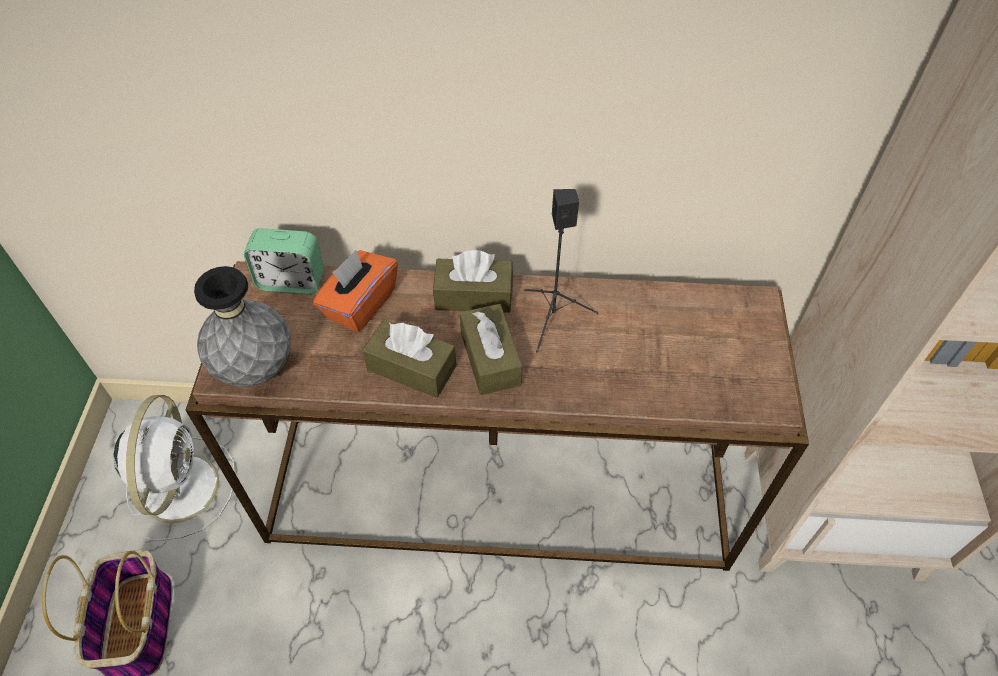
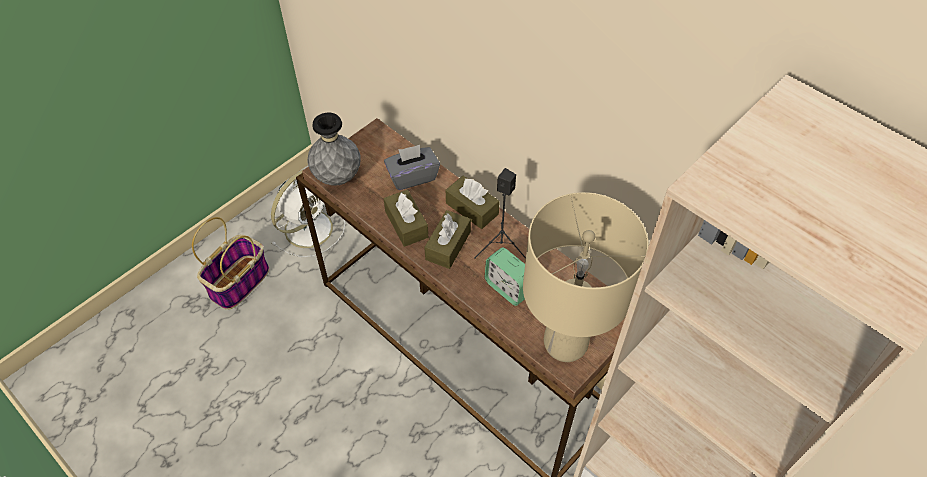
camera: 40 degrees right, 0 degrees up
alarm clock [244,228,324,294] -> alarm clock moved to [485,247,525,306]
orange tissue box [313,250,398,332] -> grey tissue box [384,145,440,190]
none -> beige table lamp [523,192,649,362]

